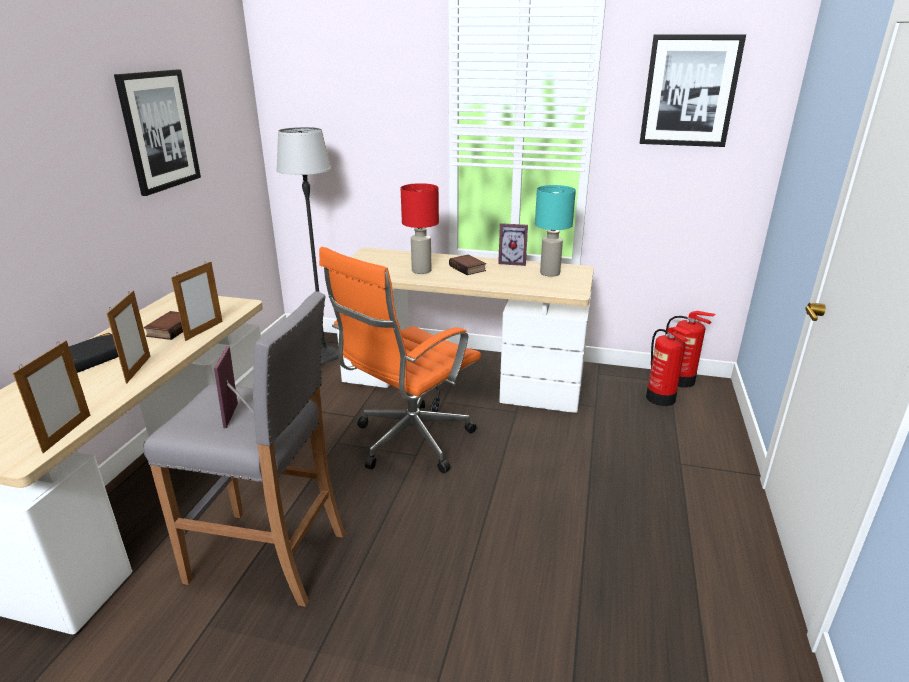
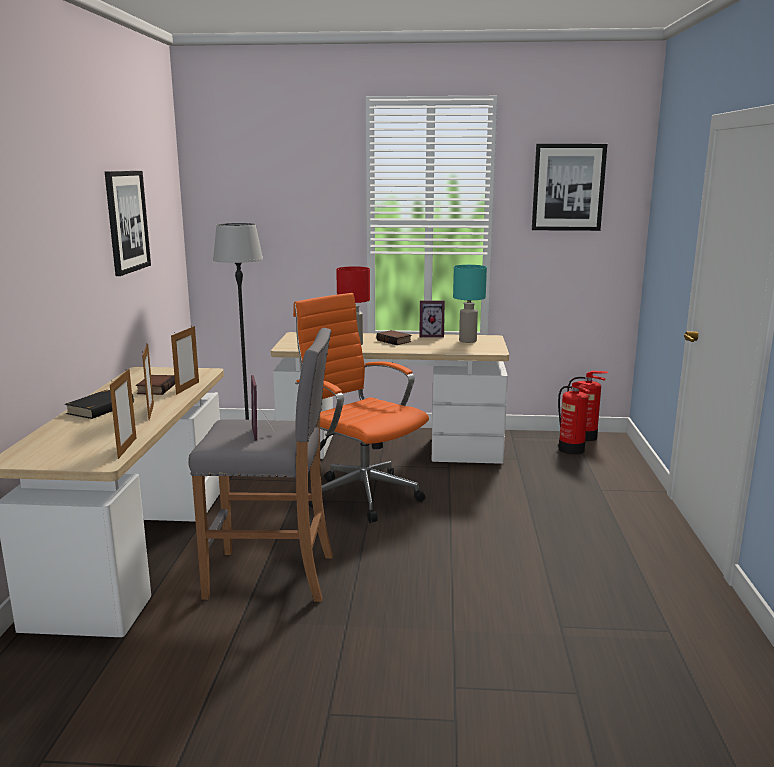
camera: 10 degrees left, 10 degrees down
orange office chair [319,247,481,473] -> orange office chair turned 105 degrees clockwise [293,293,429,523]

